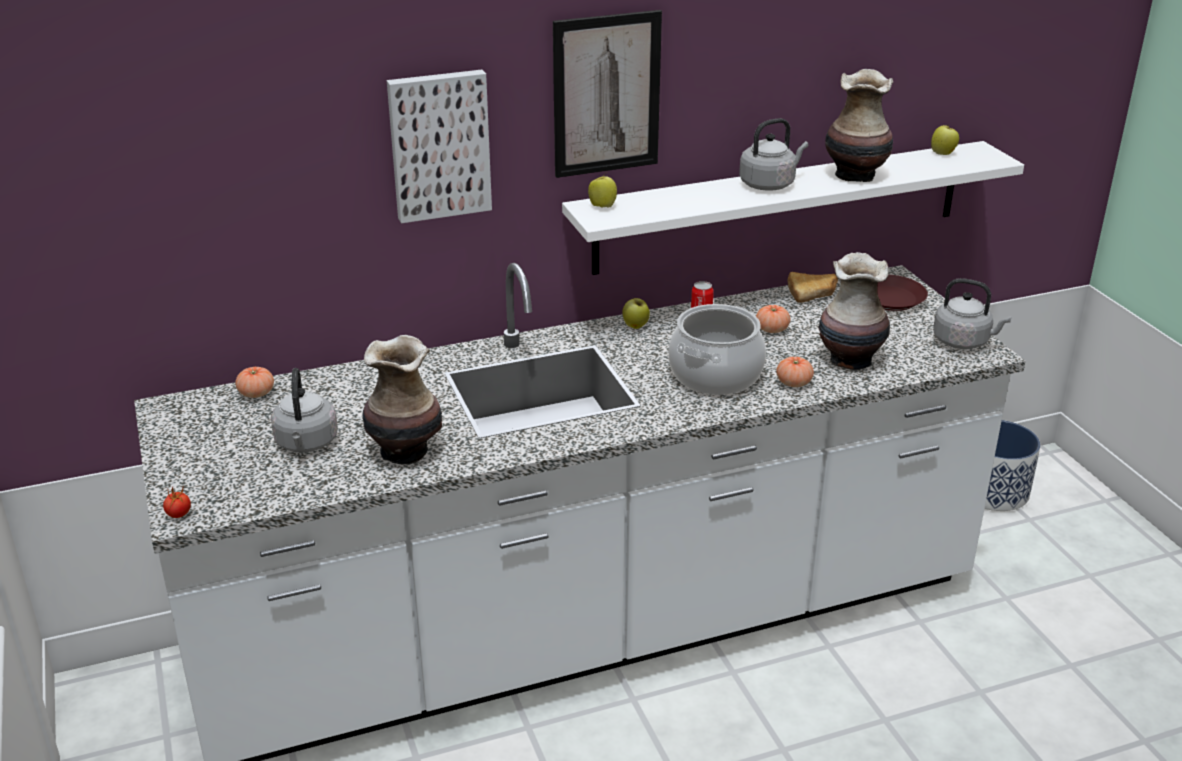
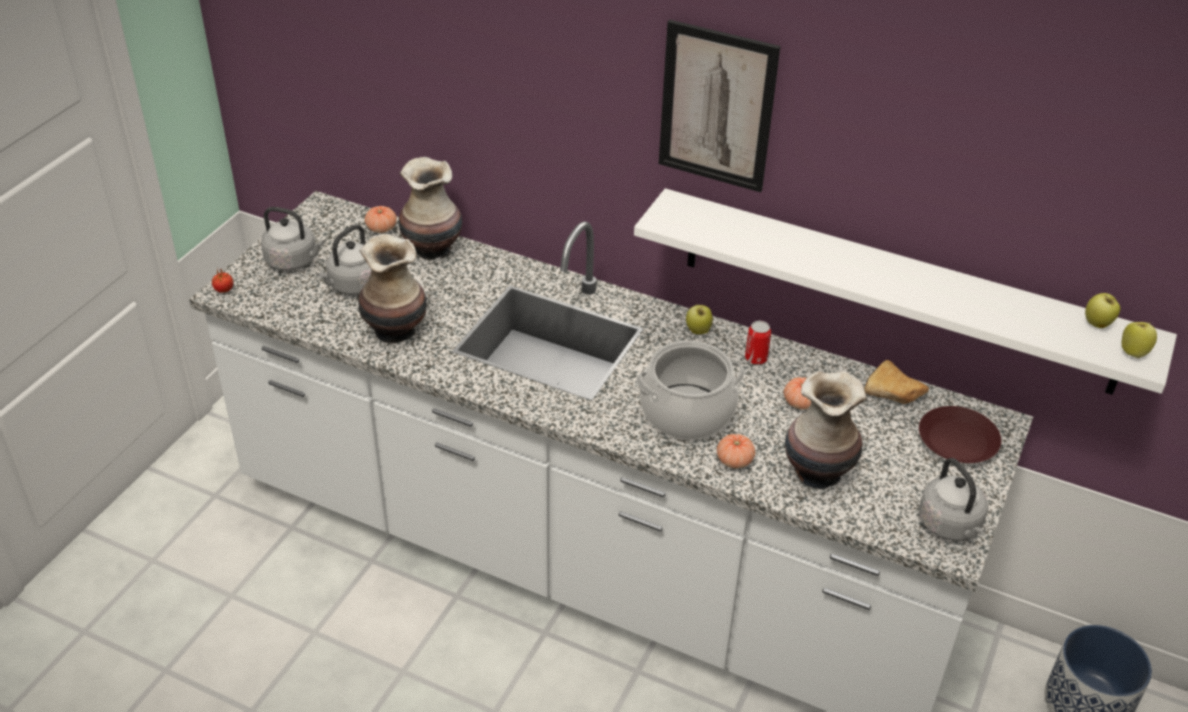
camera: 45 degrees right, 10 degrees up
picture [387,70,492,223] -> none
apple [588,172,617,207] -> apple moved to [1122,322,1157,358]
grey kettle [739,118,808,191] -> grey kettle moved to [261,207,324,271]
vase [825,69,893,182] -> vase moved to [399,157,462,261]

